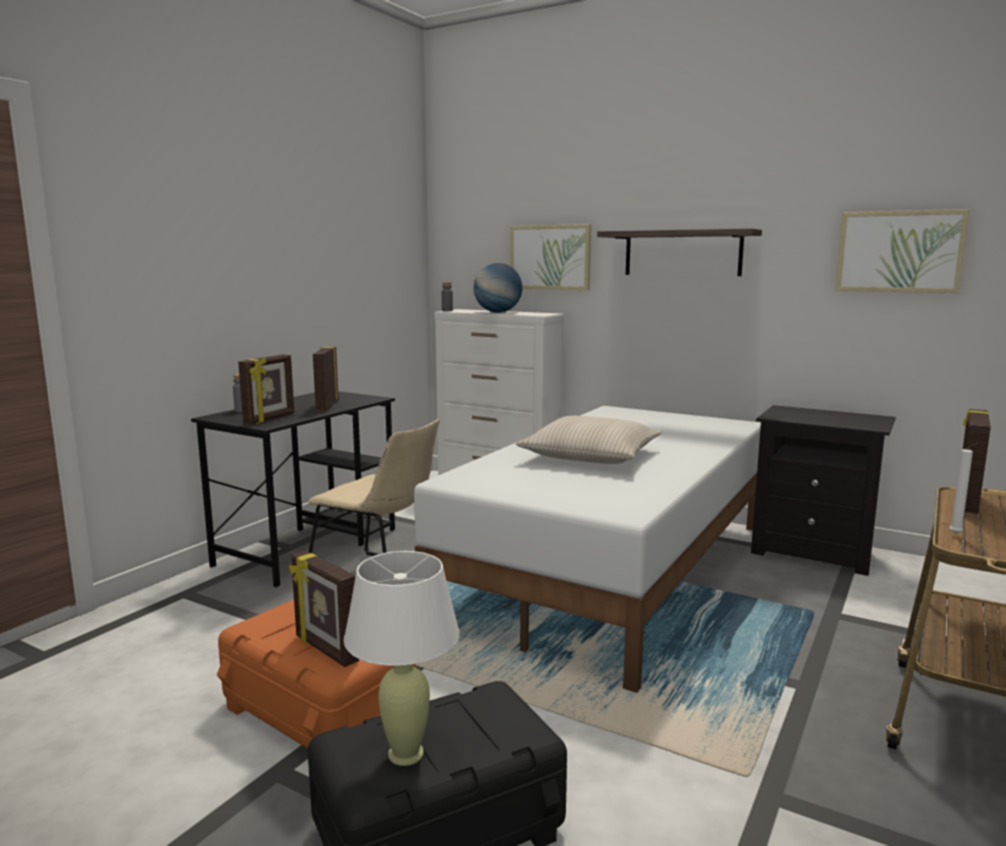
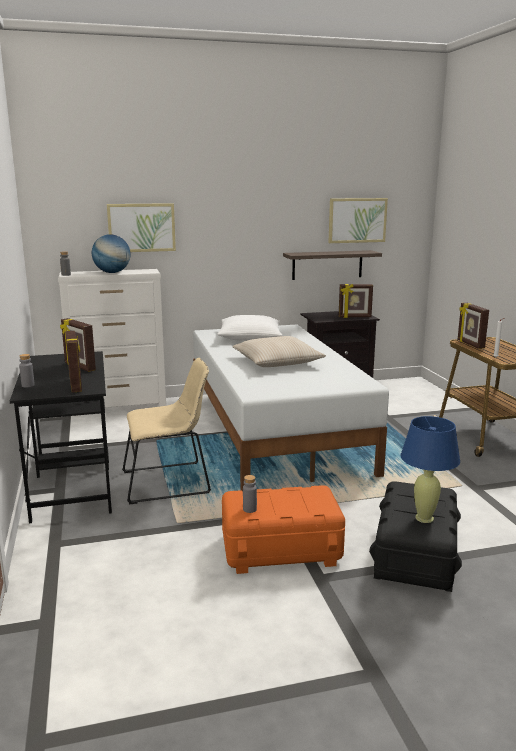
camera: 45 degrees left, 5 degrees up
picture frame [289,550,359,667] -> picture frame moved to [339,284,373,318]
white table lamp [344,551,460,766] -> blue table lamp [401,416,460,523]
shelf [597,228,762,276] -> shelf moved to [283,250,382,280]
none -> white pillow [217,315,282,341]
none -> grey bottle [243,475,257,513]

